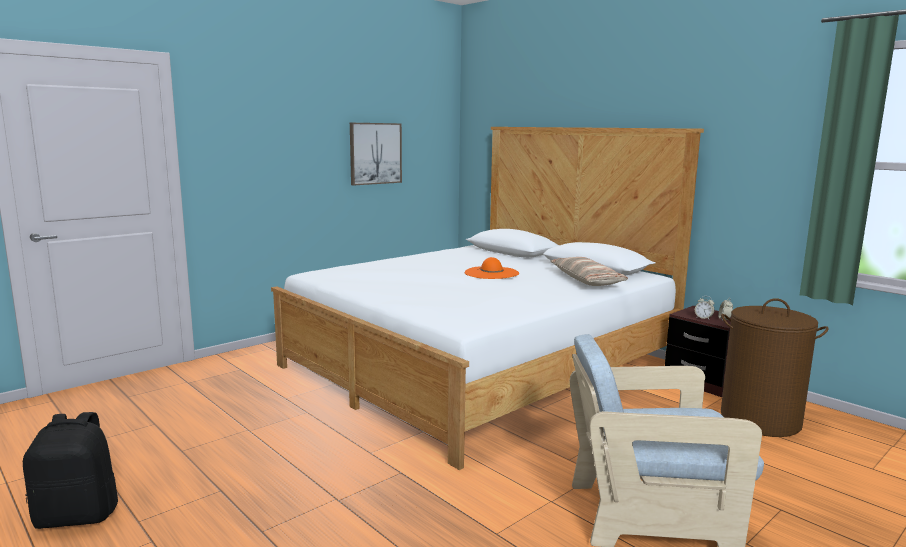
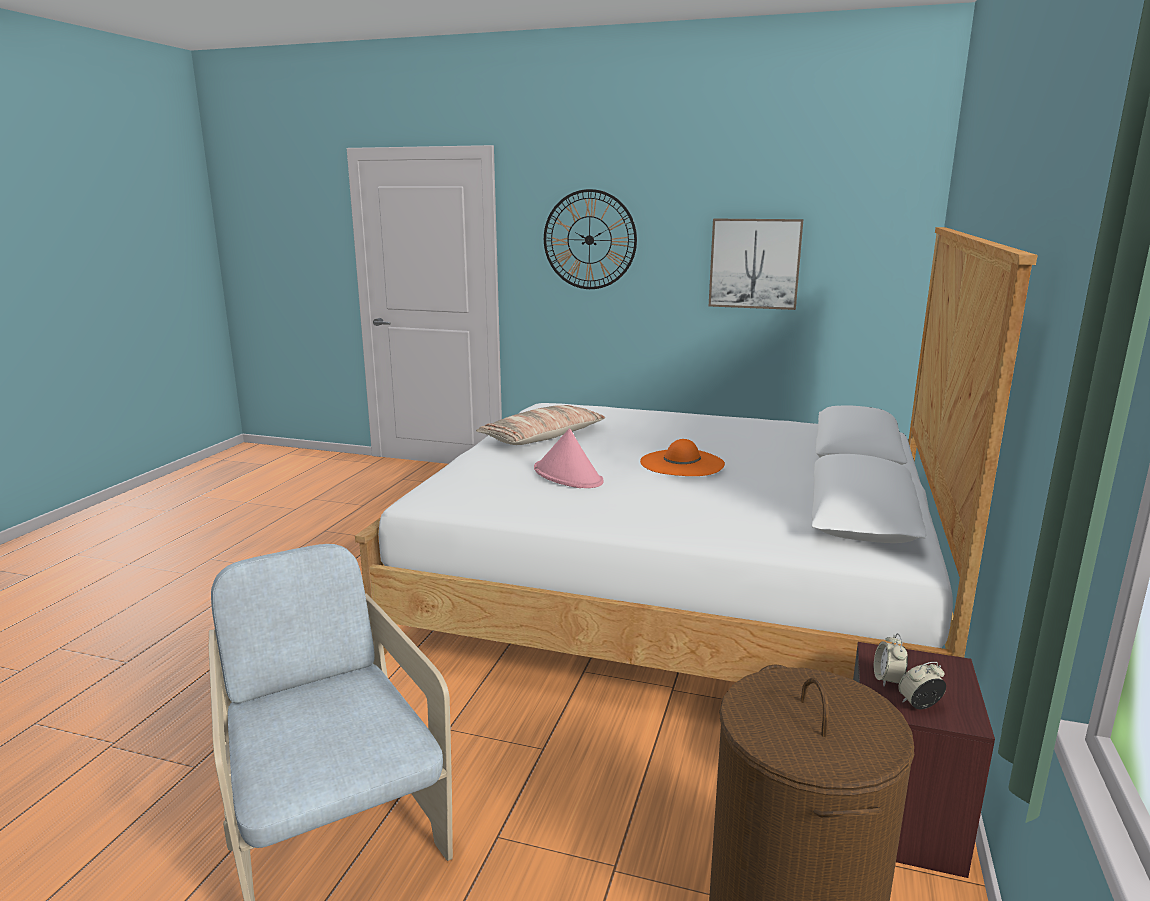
camera: 60 degrees right, 5 degrees up
black backpack [23,412,118,529] -> none
pillow [550,257,628,286] -> pillow moved to [476,405,605,445]
none -> pink hat [534,428,603,488]
none -> wall clock [544,189,637,289]

